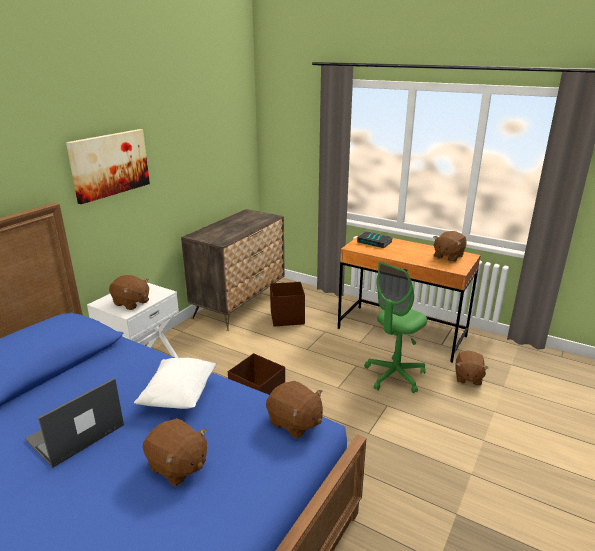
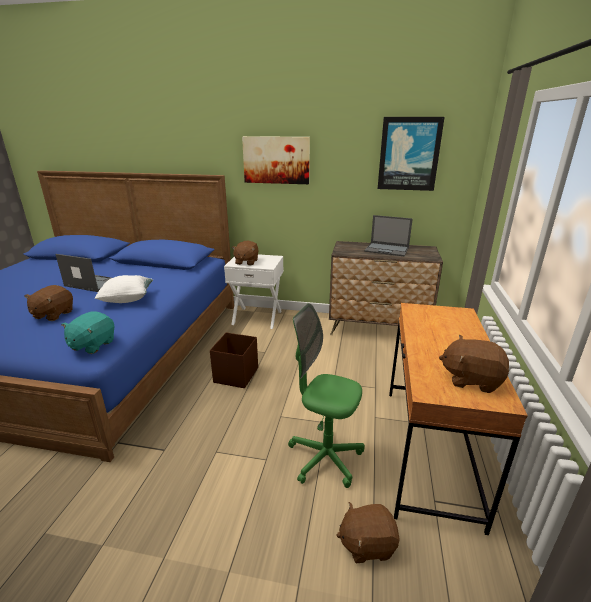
camera: 70 degrees right, 0 degrees up
brown plush toy [266,381,323,439] -> turquoise plush toy [61,311,115,354]
brown storage box [270,282,305,326] -> none
book [357,231,393,248] -> none
none -> laptop [364,215,413,256]
none -> picture [378,117,445,191]

